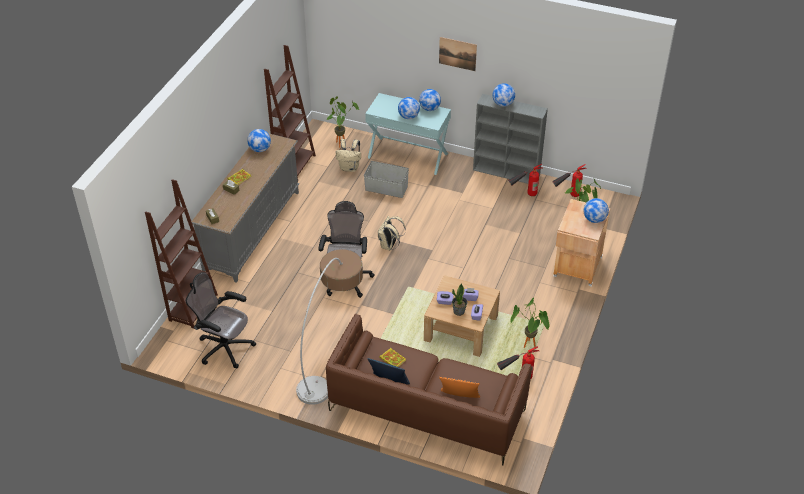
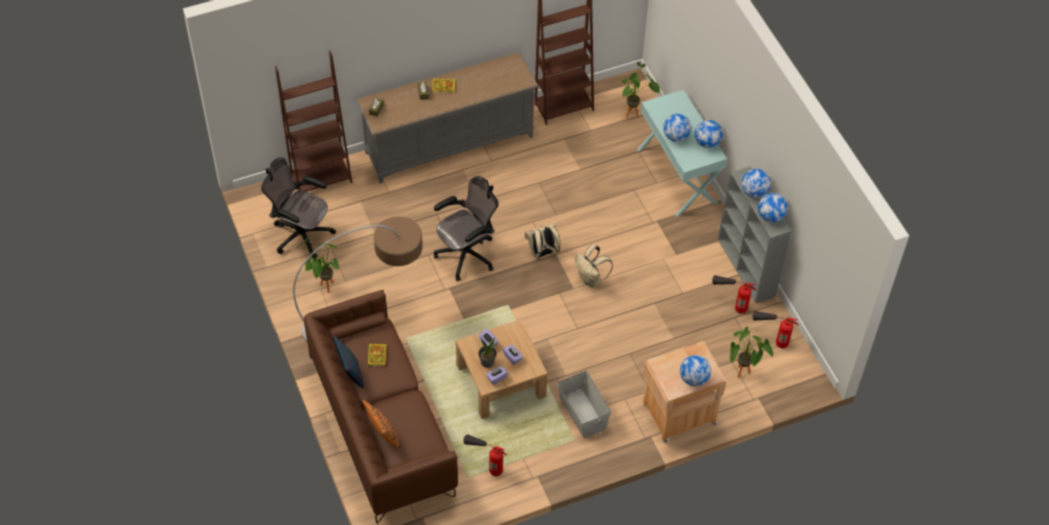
camera: 45 degrees right, 10 degrees up
office chair [186,272,256,368] -> office chair turned 45 degrees counterclockwise [261,157,336,258]
globe [247,129,271,152] -> globe moved to [758,193,788,223]
beige backpack [336,139,361,172] -> beige backpack moved to [575,244,613,288]
grey storage box [364,161,409,198] -> grey storage box moved to [557,371,611,438]
picture [439,37,477,71] -> none
potted plant [510,298,550,348] -> potted plant moved to [297,235,339,293]

